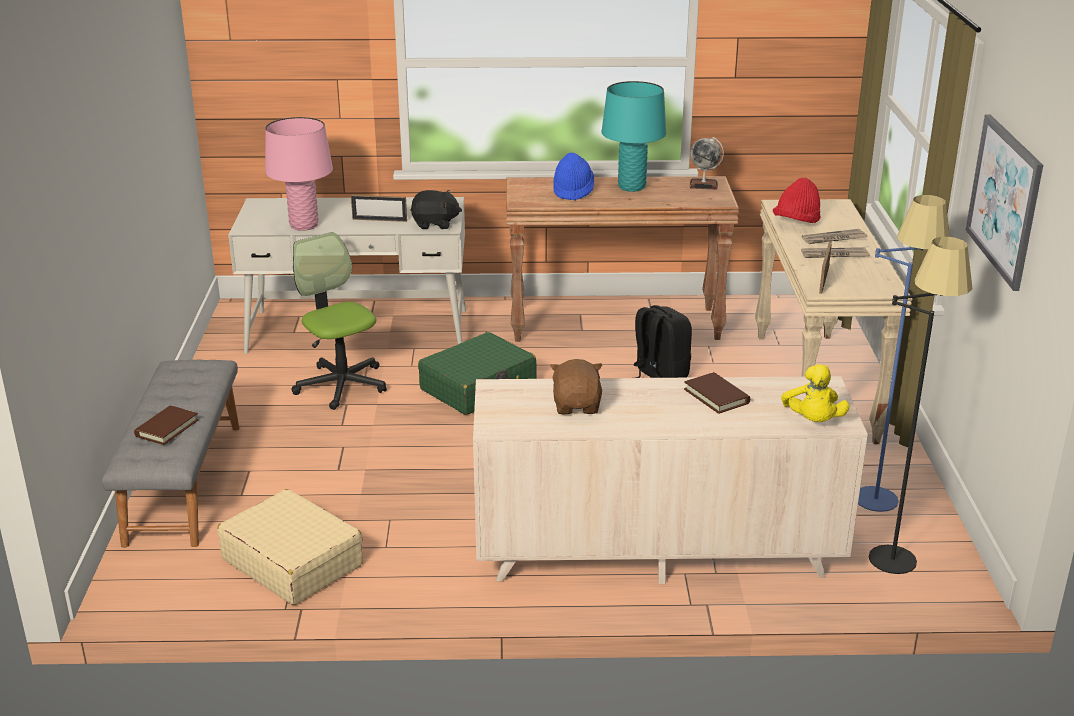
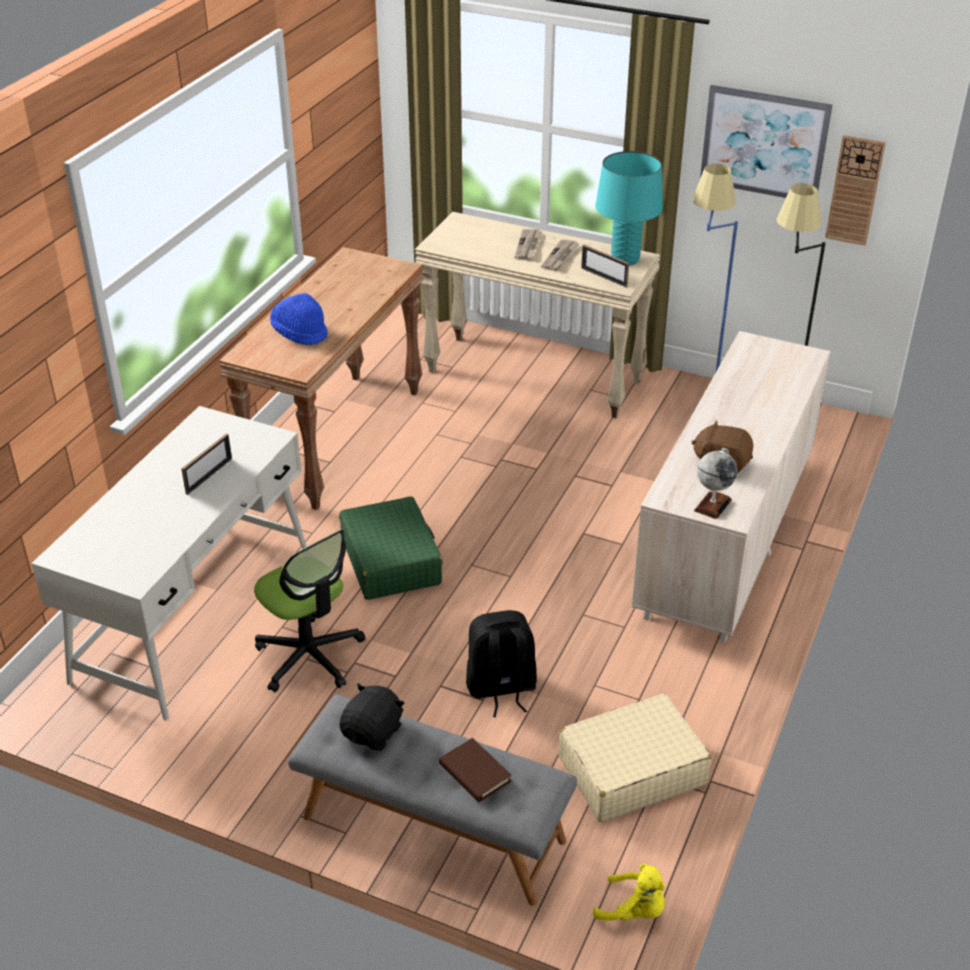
camera: 65 degrees left, 10 degrees up
pink table lamp [265,117,333,231] -> none
office chair [291,232,387,410] -> office chair turned 120 degrees counterclockwise [254,529,365,692]
black plush toy [410,190,462,229] -> black plush toy moved to [339,683,405,751]
turquoise table lamp [602,81,666,192] -> turquoise table lamp moved to [596,151,663,266]
black backpack [634,305,692,378] -> black backpack moved to [466,610,537,717]
brown book [684,372,750,414] -> none
globe [689,137,724,190] -> globe moved to [694,448,738,519]
red hat [773,177,821,223] -> none
yellow plush toy [781,364,849,422] -> yellow plush toy moved to [593,864,665,921]
none -> wall clock [825,135,886,246]

